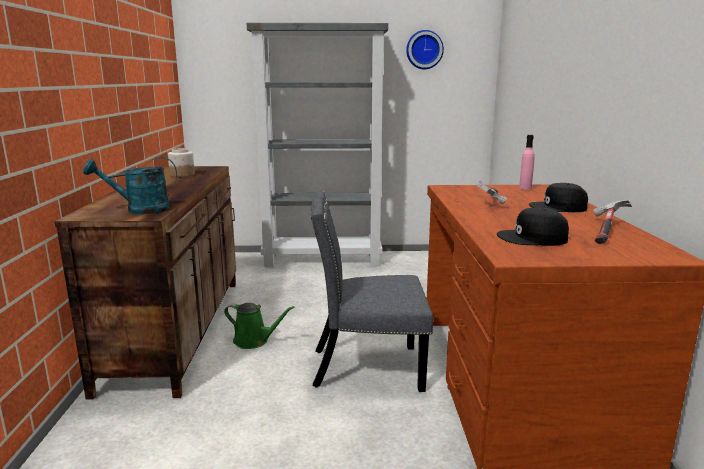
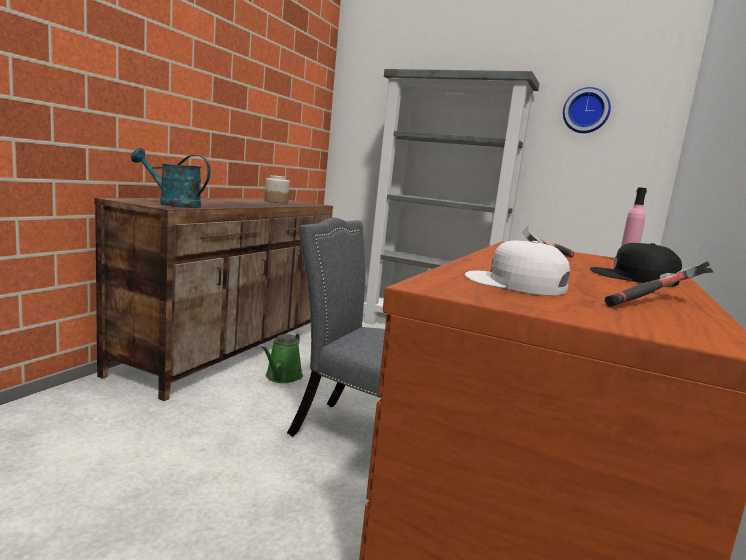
camera: 25 degrees right, 5 degrees down
green watering can [224,303,295,349] -> green watering can turned 60 degrees clockwise [261,333,303,383]
black cap [497,207,569,246] -> white cap [465,241,570,296]

